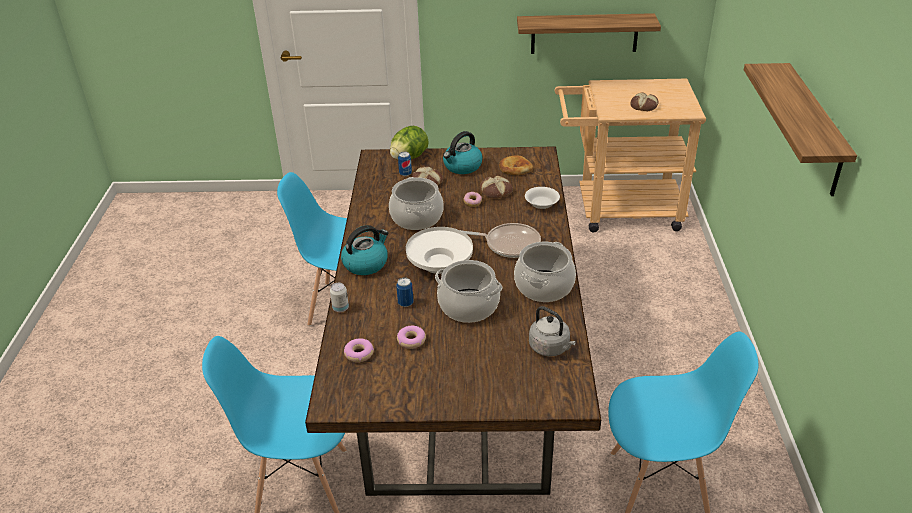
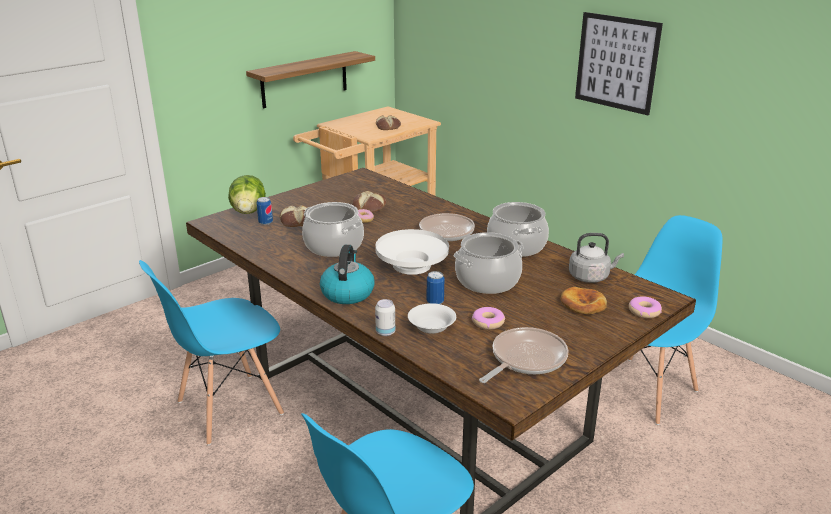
camera: 45 degrees left, 10 degrees down
donut [344,338,374,362] -> donut moved to [629,296,662,318]
kettle [443,131,483,174] -> none
bread [499,155,533,175] -> bread moved to [560,287,607,314]
white bowl [525,187,560,209] -> white bowl moved to [408,303,456,334]
shelf [744,63,857,196] -> picture [575,12,663,115]
none -> frying pan [479,327,569,383]

